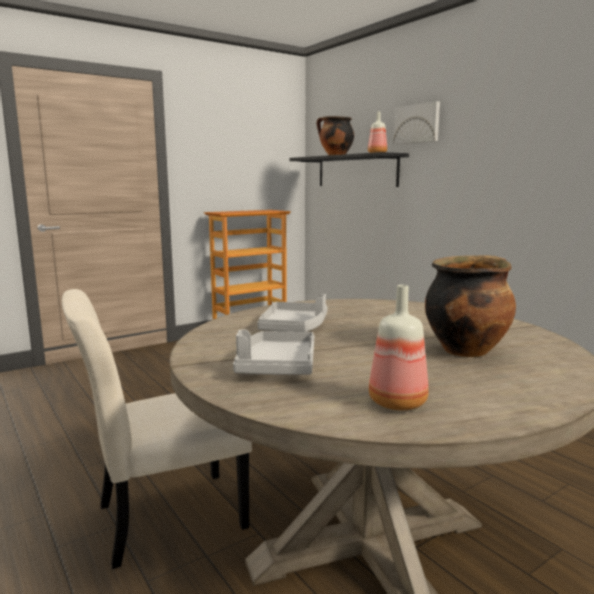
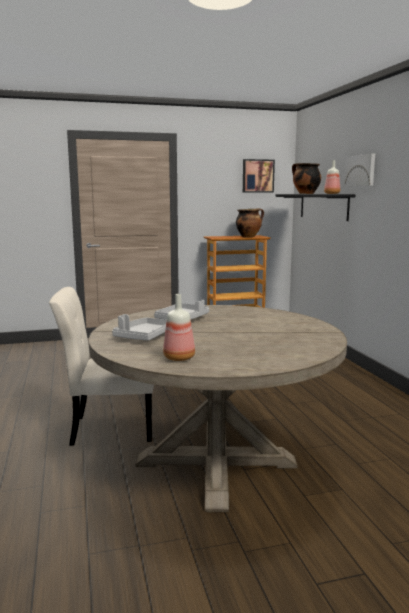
camera: 20 degrees right, 0 degrees up
cooking pot [425,255,516,357] -> cooking pot moved to [236,208,264,237]
none -> picture [243,159,275,193]

